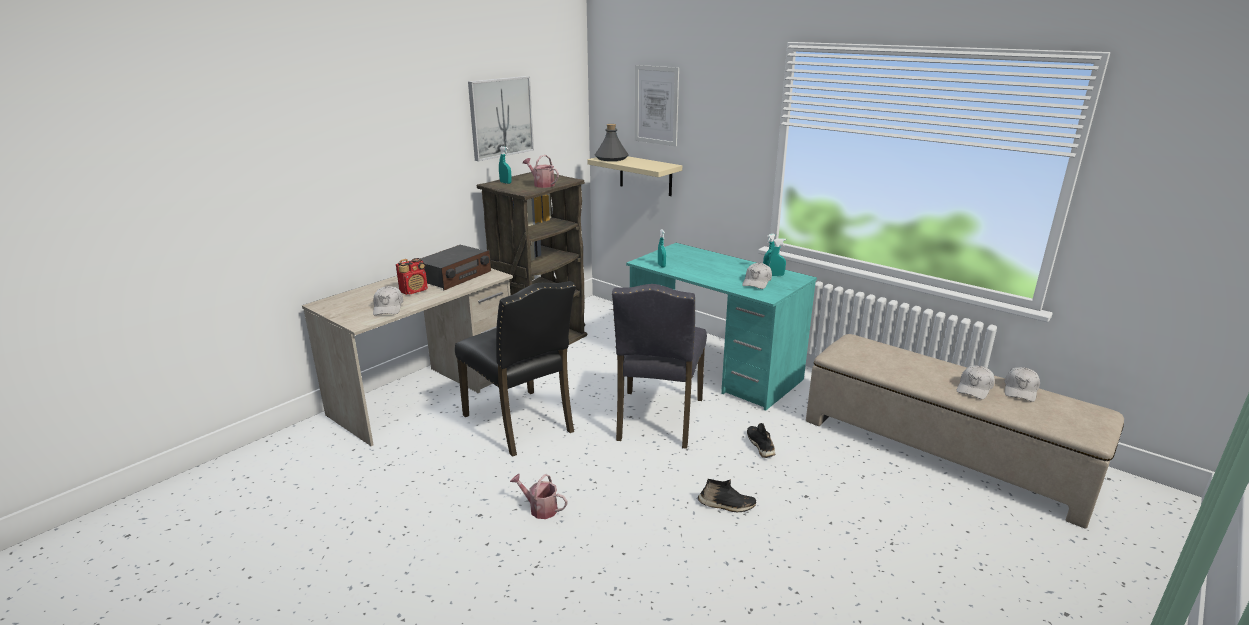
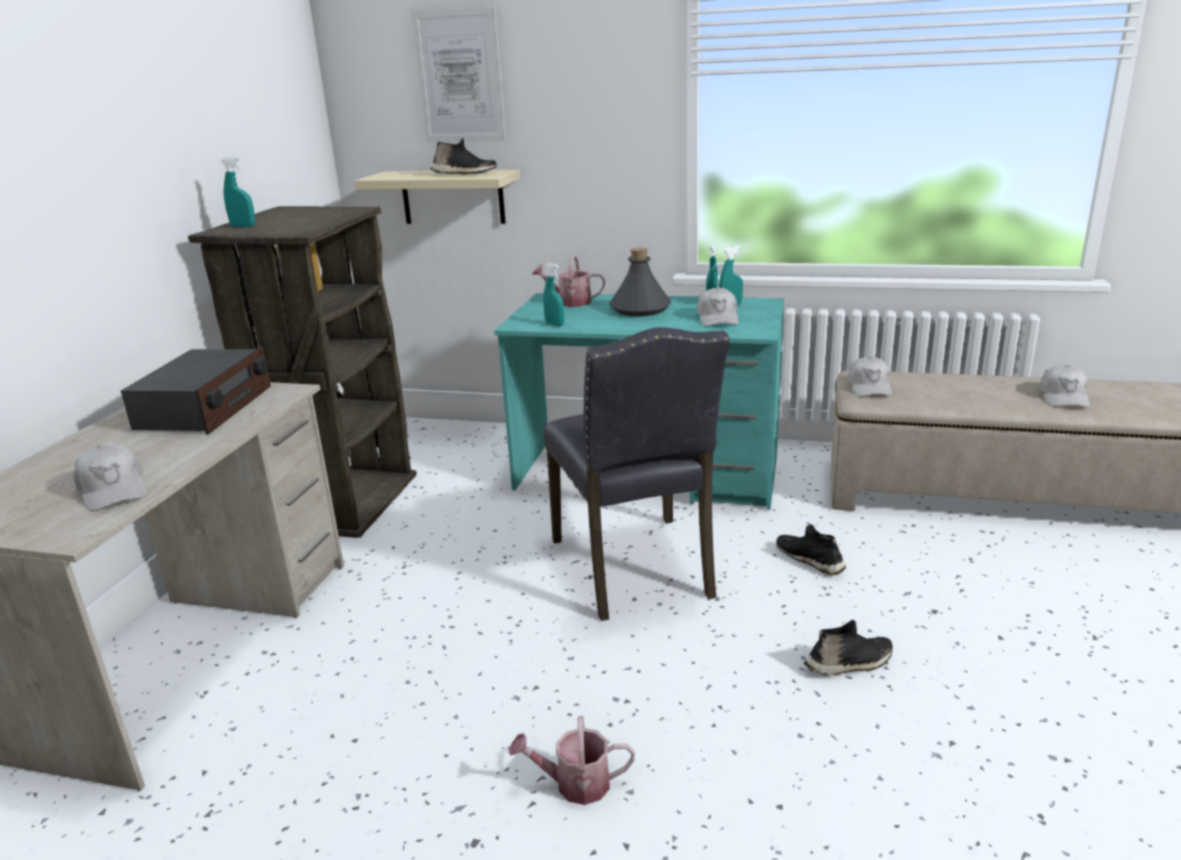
camera: 25 degrees left, 0 degrees up
radio [396,258,428,295] -> none
black chair [455,281,576,457] -> none
picture [468,76,534,161] -> none
watering can [523,155,559,188] -> watering can moved to [532,255,605,307]
grey bottle [595,124,629,161] -> grey bottle moved to [609,247,671,316]
white cap [1004,367,1040,402] -> white cap moved to [848,356,892,396]
none -> black shoe [430,138,497,174]

